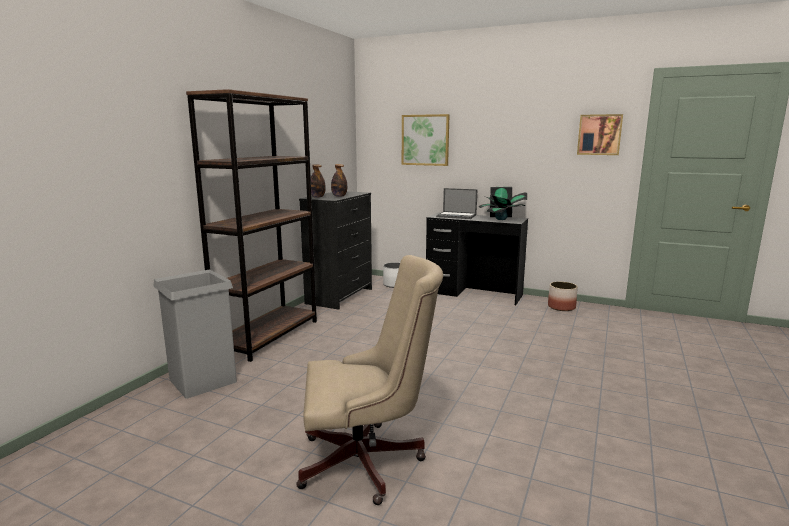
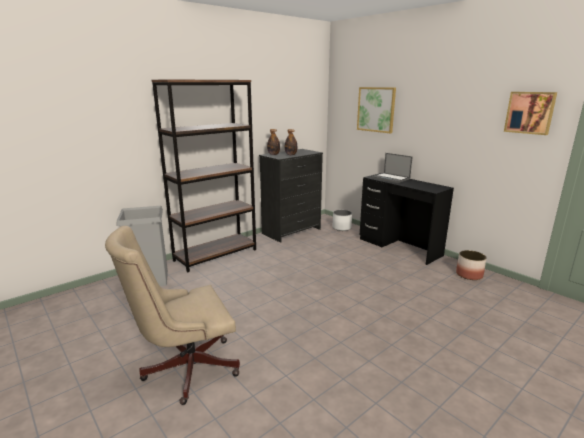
camera: 25 degrees right, 5 degrees up
beige office chair [296,255,443,505] -> beige office chair turned 135 degrees clockwise [105,226,240,405]
potted plant [479,187,527,220] -> none

